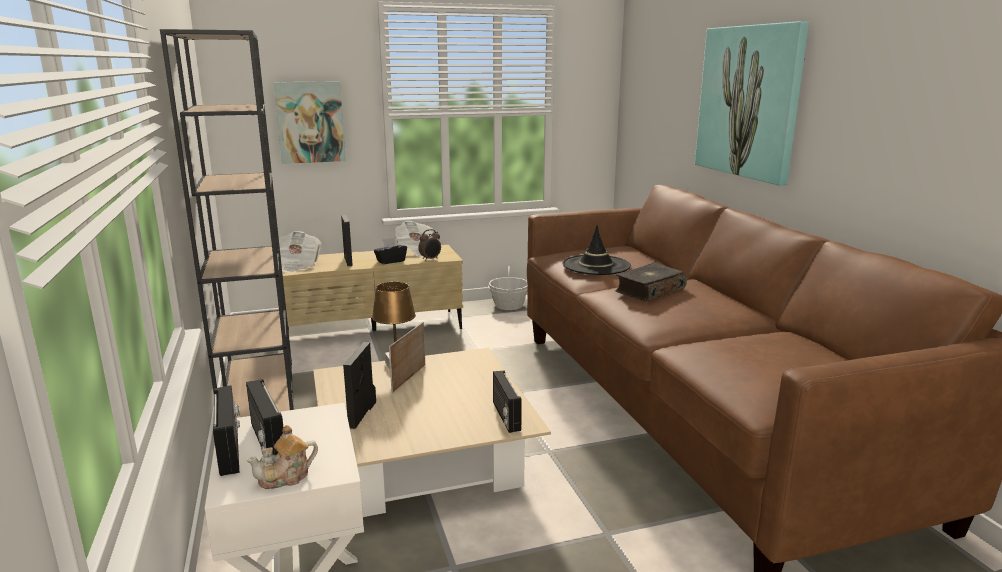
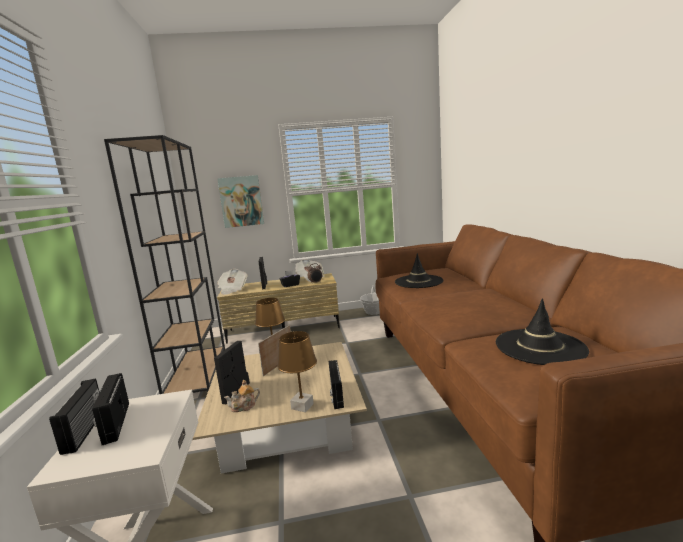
camera: 10 degrees right, 5 degrees down
teapot [246,425,318,489] -> teapot moved to [224,380,260,412]
book [615,262,687,302] -> none
picture [695,21,809,186] -> none
none -> brown table lamp [277,331,317,412]
none -> black hat [496,298,589,365]

